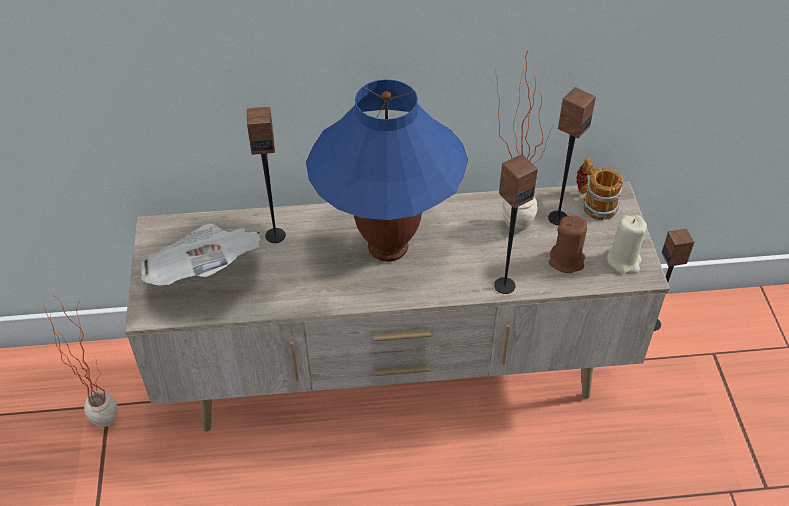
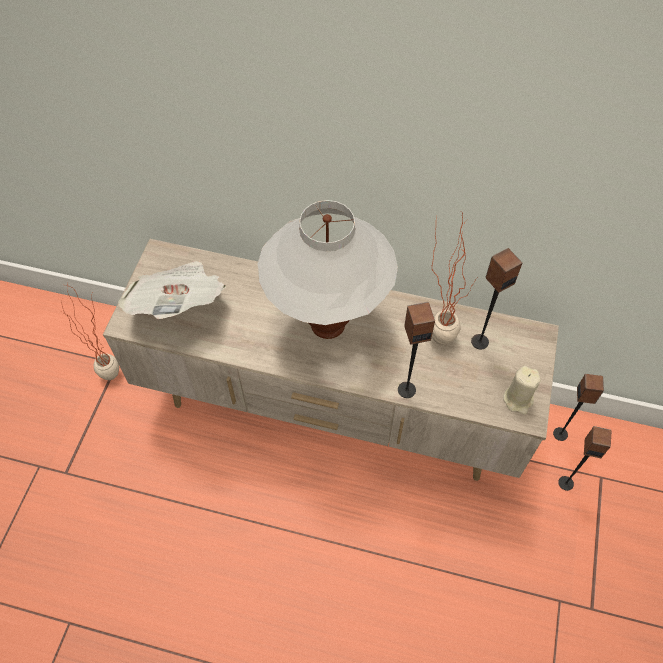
camera: 20 degrees right, 10 degrees up
speaker [247,106,286,243] -> speaker moved to [558,426,611,491]
blue table lamp [306,79,468,262] -> white table lamp [257,200,398,339]
brown candle [549,215,587,273] -> none
mug [576,157,623,220] -> none

